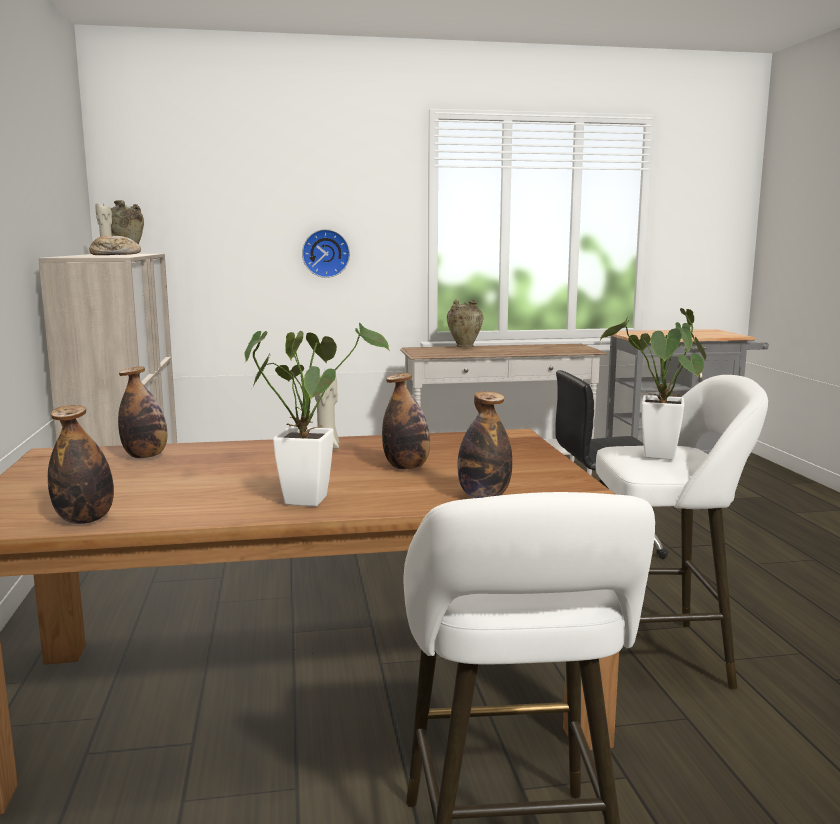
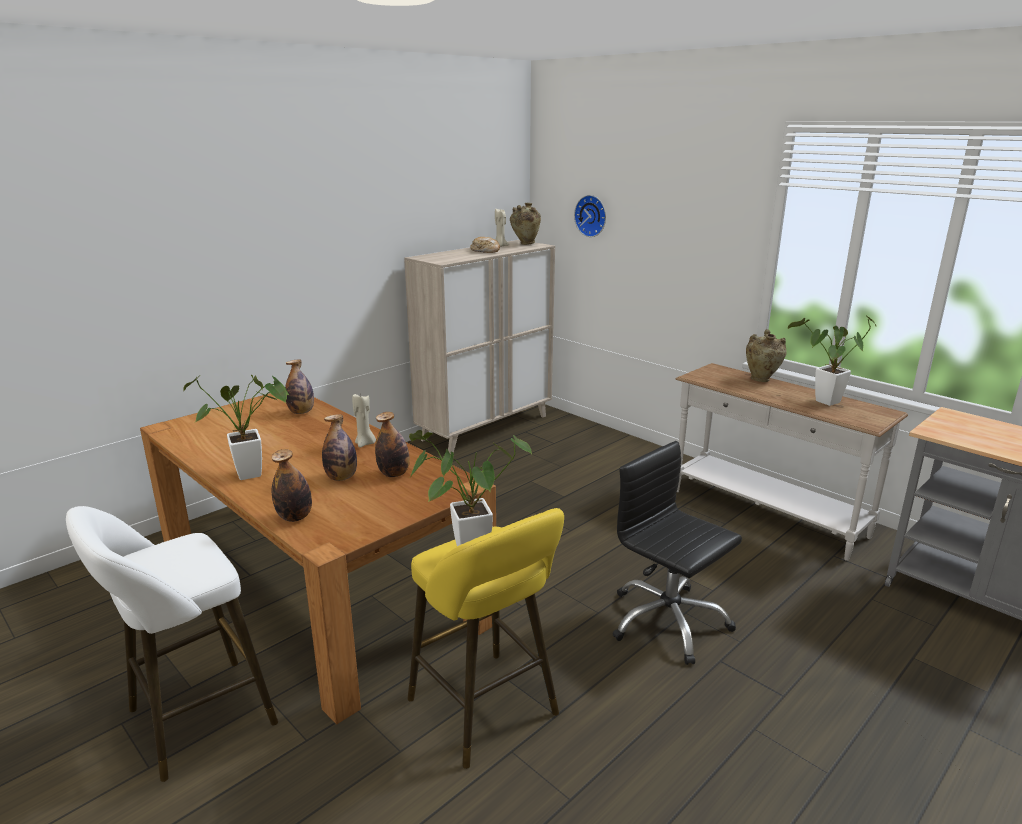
camera: 55 degrees right, 10 degrees up
bottle [48,405,114,524] -> bottle moved to [375,412,410,477]
wall clock [302,229,350,278] -> wall clock moved to [574,195,606,237]
white stool [596,375,768,689] -> yellow stool [407,508,564,769]
none -> potted plant [787,315,876,406]

